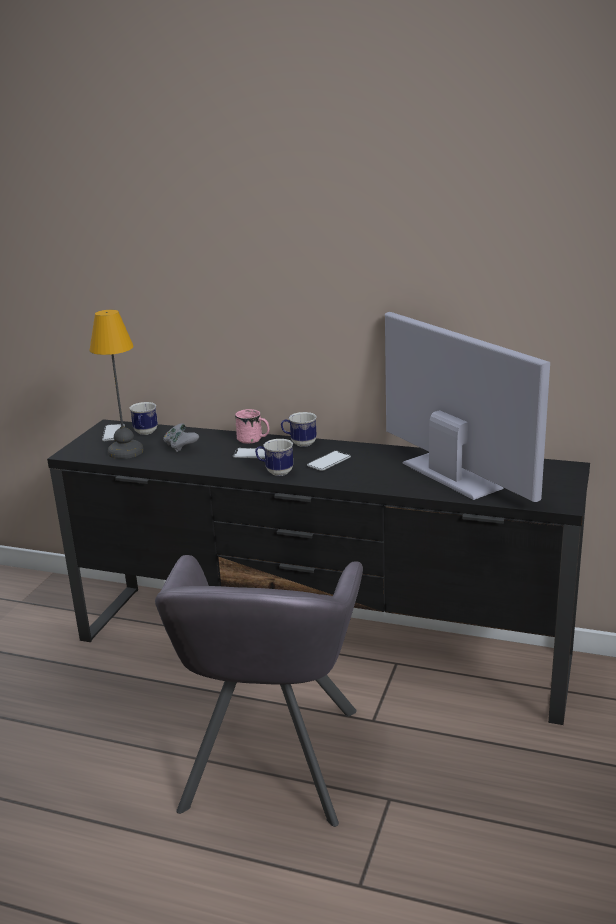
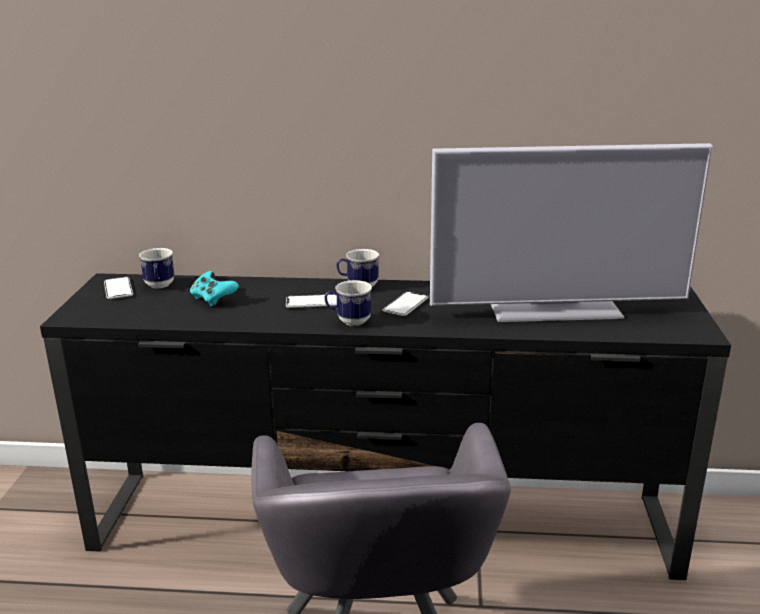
camera: 15 degrees left, 0 degrees up
table lamp [89,310,144,459] -> none
grey game controller [163,423,199,452] -> turquoise game controller [190,271,239,306]
pink mug [235,409,270,444] -> none
television [385,312,550,502] -> television turned 135 degrees clockwise [430,143,713,322]

